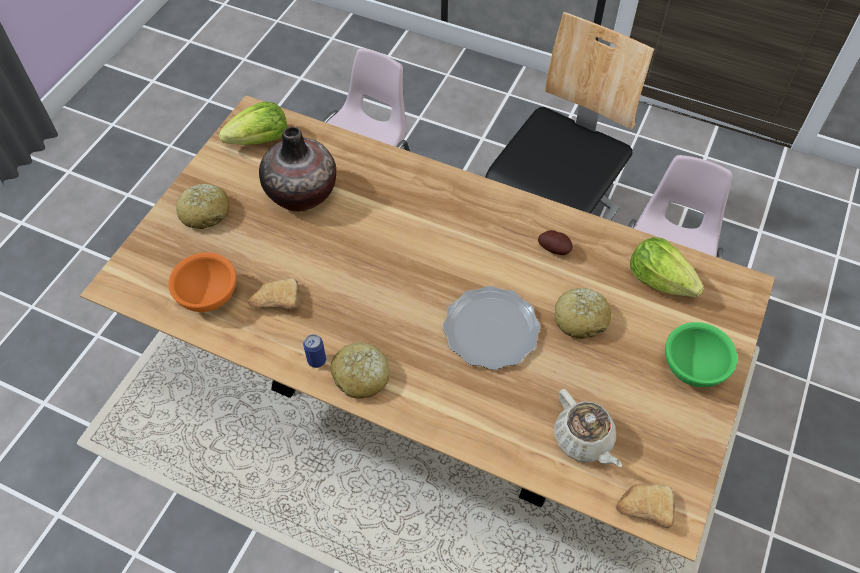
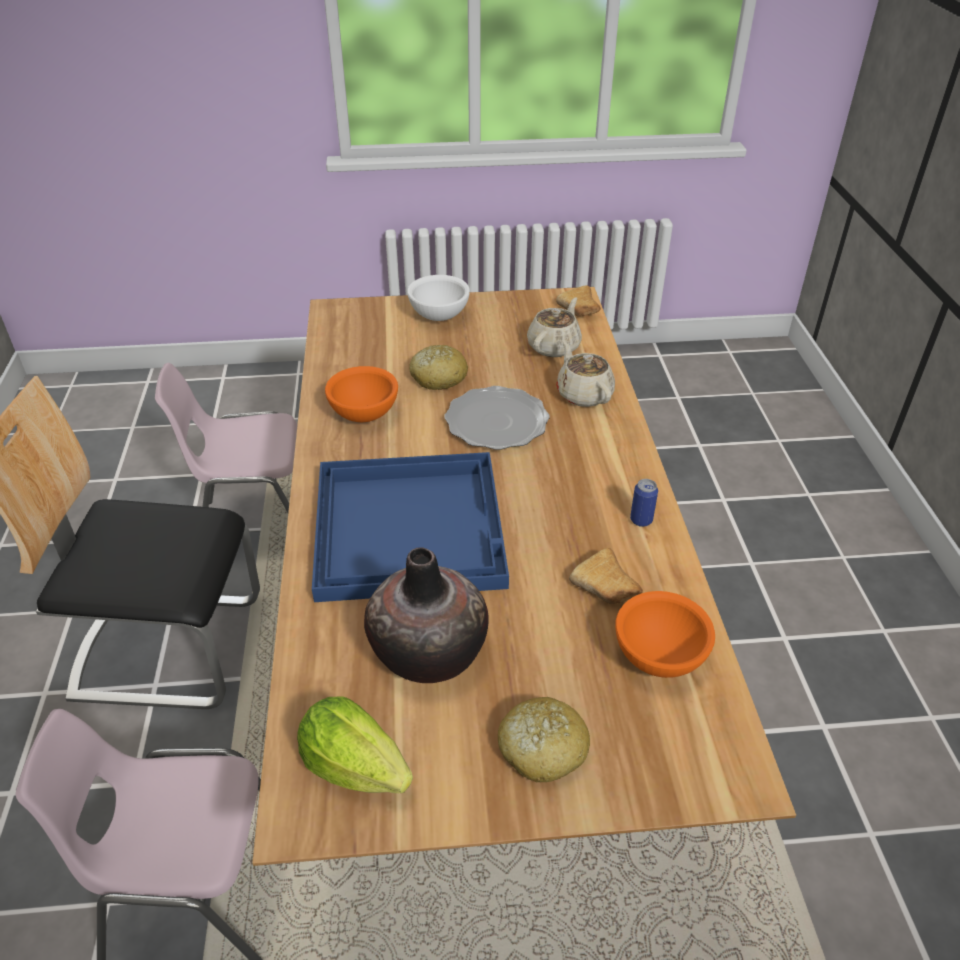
camera: 120 degrees left, 15 degrees down
bread [330,343,390,399] -> none
potato [538,230,573,255] -> orange bowl [325,366,398,422]
lettuce [630,237,704,297] -> none
green bowl [665,322,738,387] -> white bowl [407,275,470,321]
none -> blue tray [312,452,509,602]
none -> beige teapot [556,340,615,407]

